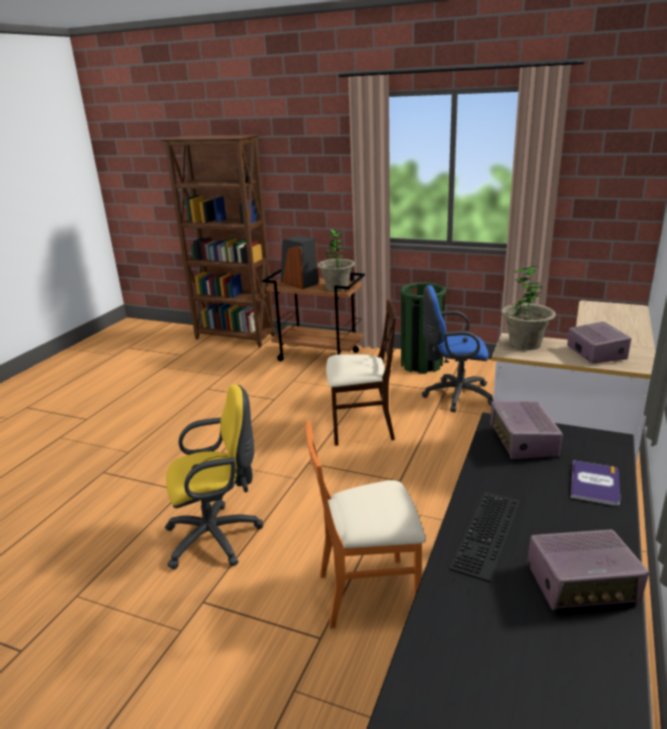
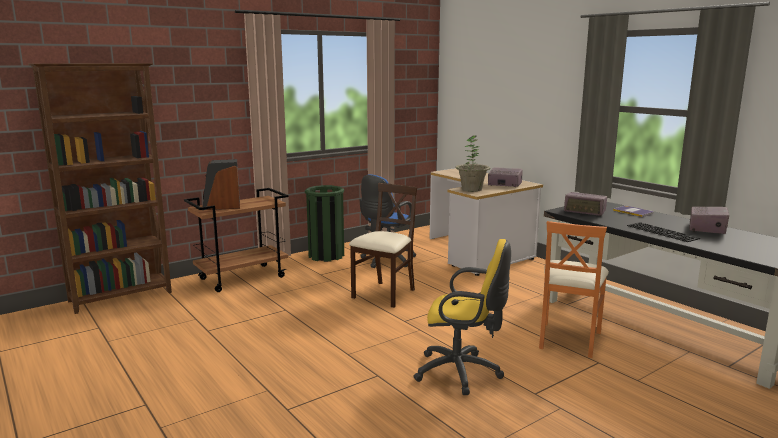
camera: 60 degrees left, 10 degrees down
yellow office chair [165,385,264,569] -> yellow office chair turned 90 degrees clockwise [413,239,511,395]
potted plant [317,229,355,291] -> none

